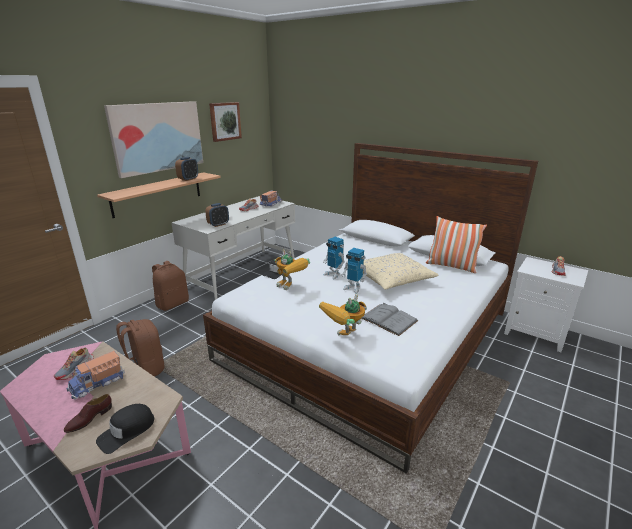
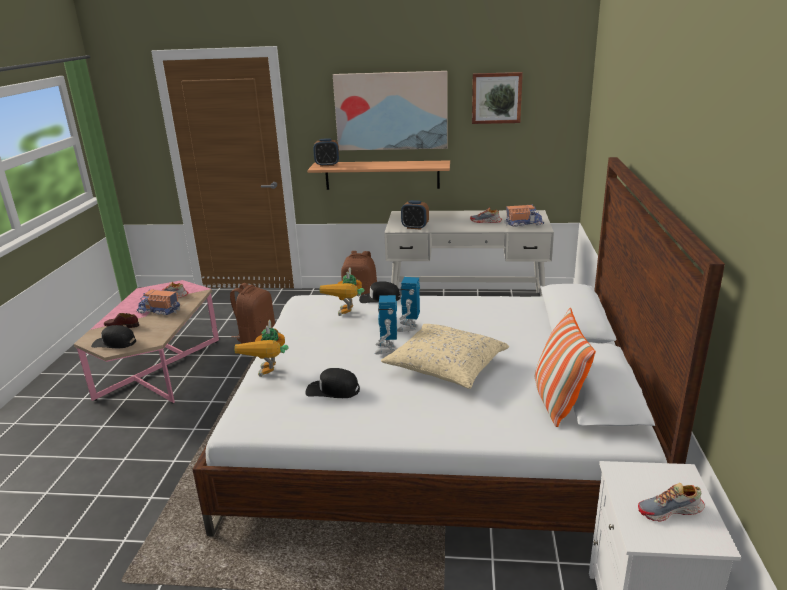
camera: 60 degrees right, 0 degrees up
alarm clock [175,157,198,181] -> alarm clock moved to [313,138,339,167]
toy robot [319,294,367,336] -> toy robot turned 105 degrees counterclockwise [234,320,288,377]
grey book [361,303,418,336] -> black cap [305,368,360,398]

